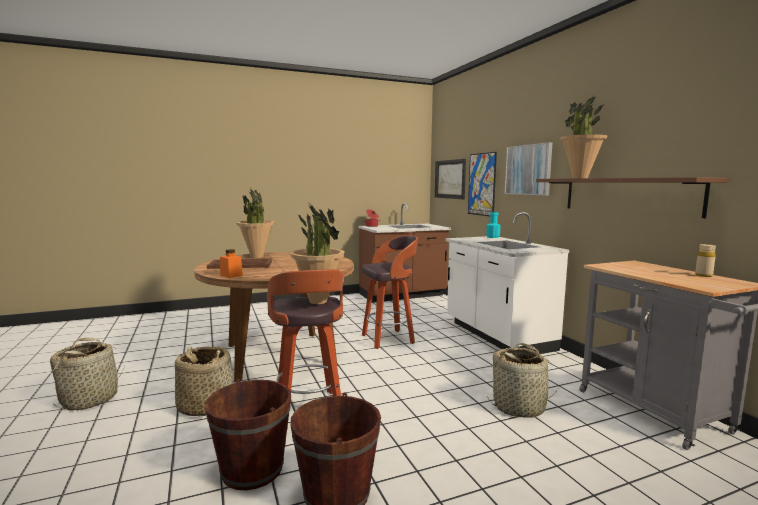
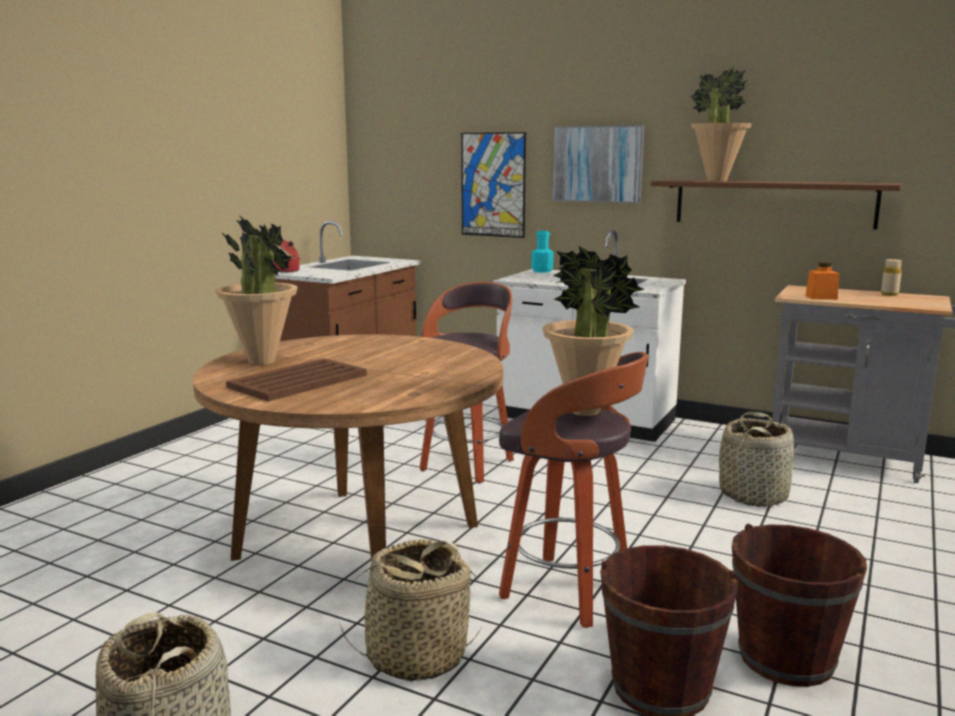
camera: 40 degrees left, 5 degrees up
orange jar [220,249,243,278] -> orange jar moved to [805,262,839,300]
picture [435,159,466,199] -> none

